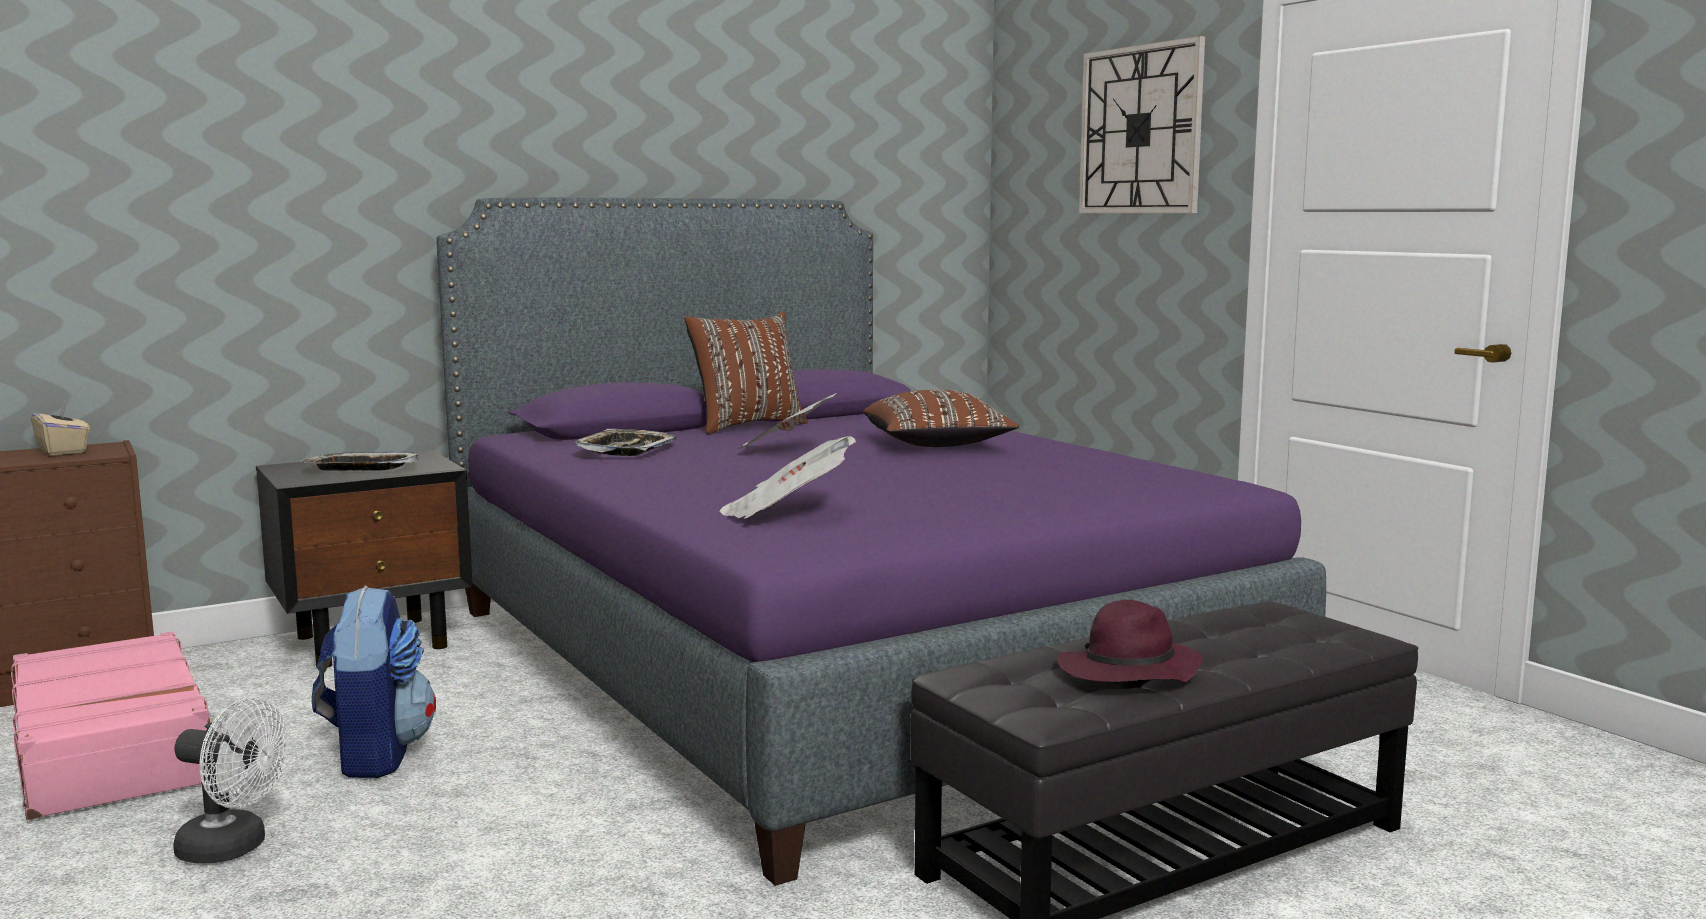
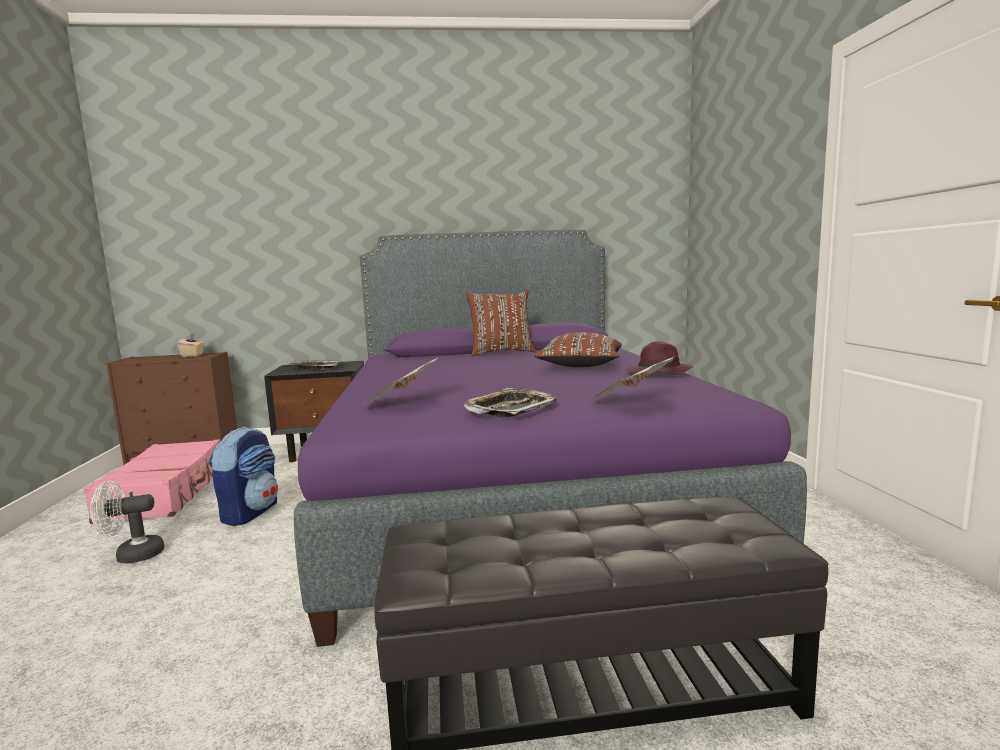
camera: 25 degrees right, 0 degrees up
white fan [173,698,288,863] -> white fan turned 120 degrees clockwise [90,481,165,564]
tray [575,429,677,456] -> tray moved to [464,388,557,417]
newspaper [739,393,836,449] -> newspaper moved to [589,356,675,400]
purple hat [1057,600,1203,682] -> purple hat moved to [626,341,693,375]
wall clock [1079,36,1205,213] -> none

